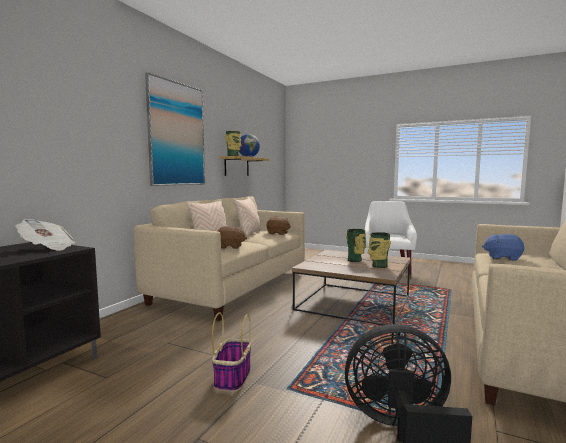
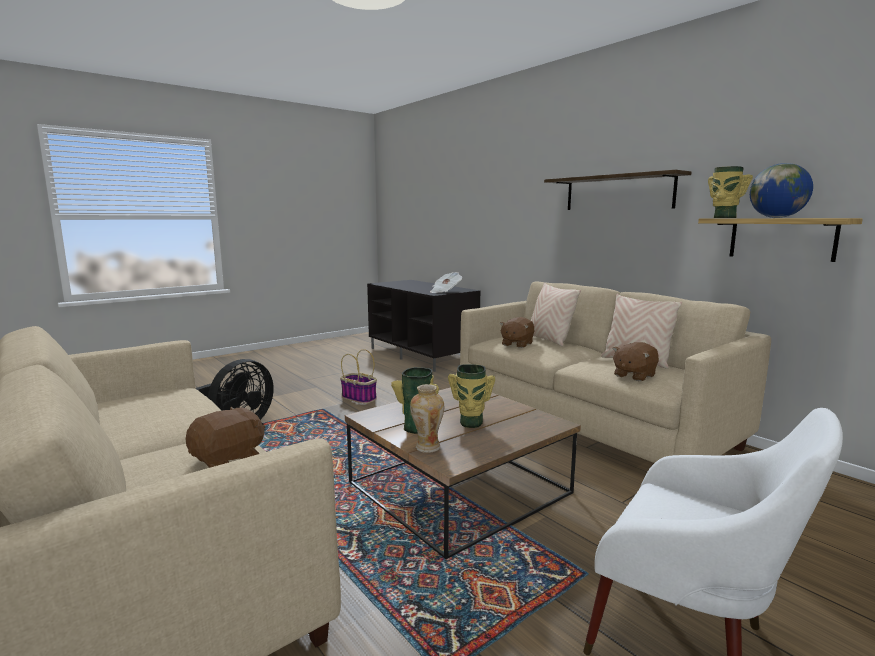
camera: 115 degrees right, 5 degrees up
picture [145,72,205,186] -> shelf [544,170,691,210]
blue plush toy [482,234,524,261] -> brown plush toy [186,407,265,468]
none -> vase [410,384,444,453]

